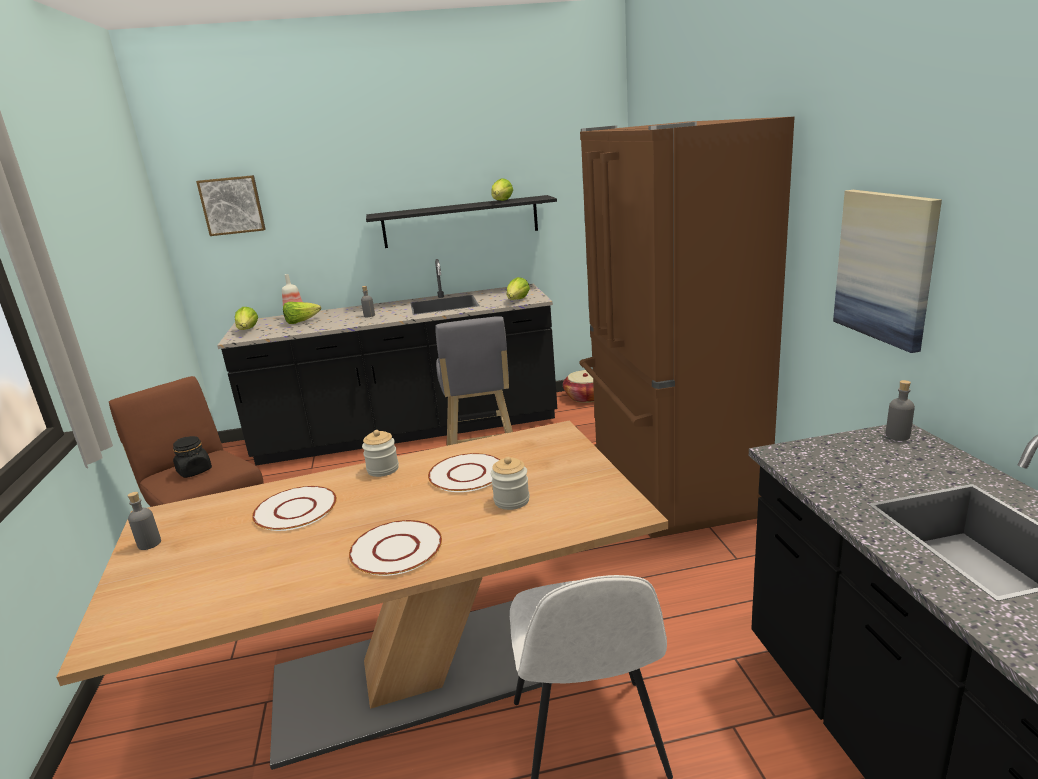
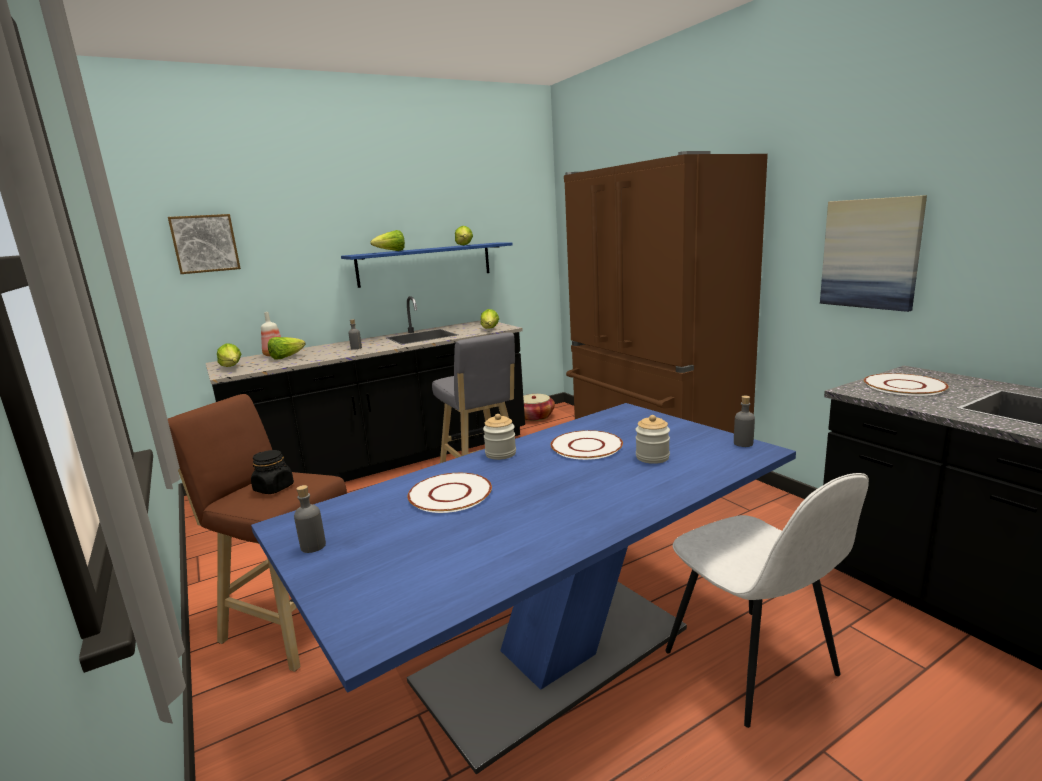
camera: 20 degrees left, 5 degrees down
beige dining table [56,420,668,770] -> blue dining table [251,403,796,774]
white plate [349,520,442,576] -> white plate moved to [864,373,949,396]
black shelf [366,195,557,248] -> blue shelf [341,242,513,288]
grey bottle [886,380,915,441] -> grey bottle moved to [734,396,755,447]
none -> lettuce [370,230,405,251]

